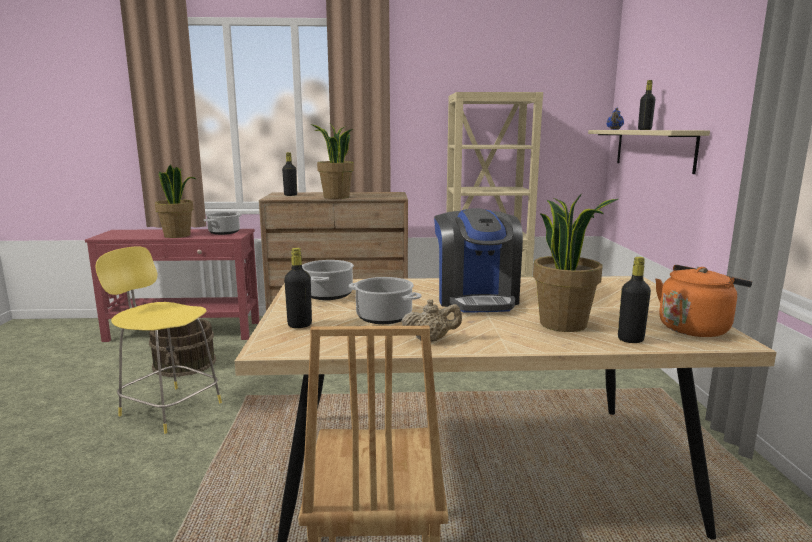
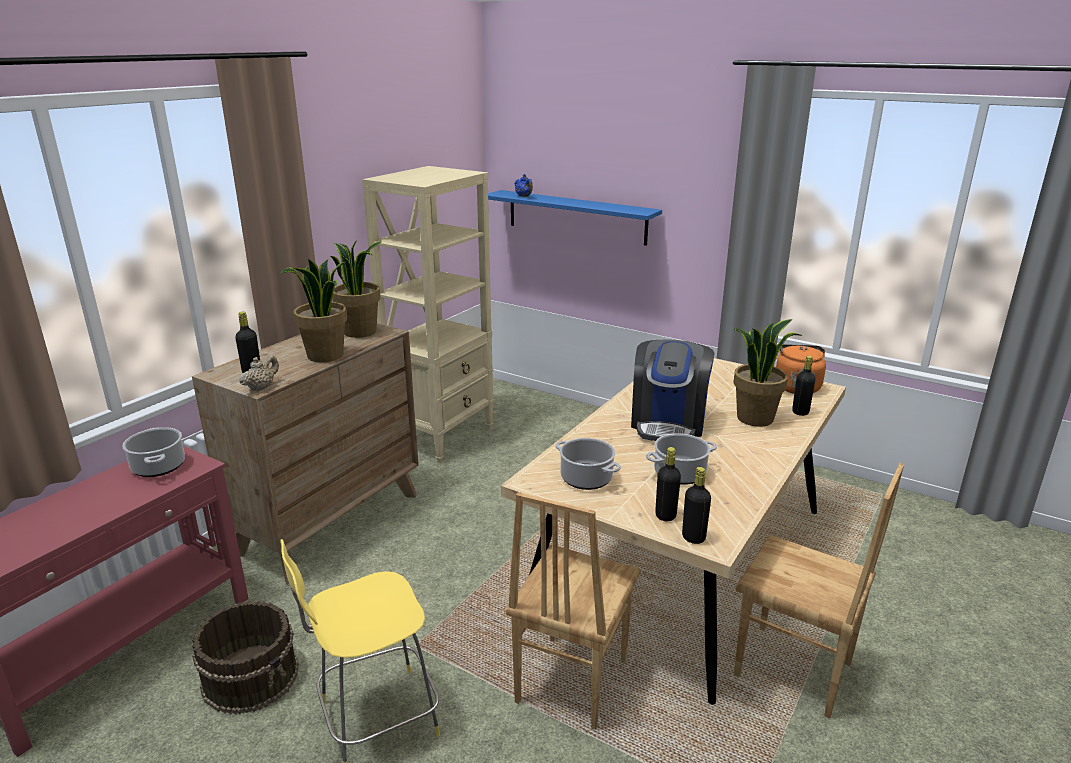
camera: 55 degrees left, 10 degrees up
potted plant [155,165,196,238] -> potted plant moved to [330,240,381,338]
beige teapot [402,299,462,342] -> beige teapot moved to [239,355,279,392]
coffee machine [434,208,523,313] -> coffee machine turned 75 degrees clockwise [631,339,714,441]
beige shelf [588,130,710,174] -> blue shelf [488,190,662,246]
black bottle [638,80,656,130] -> black bottle moved to [682,467,711,544]
none -> brown chair [506,492,640,730]

